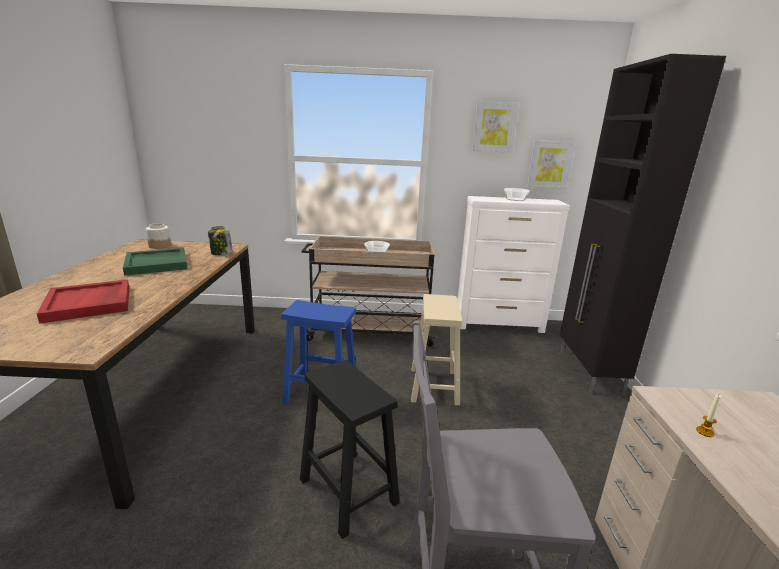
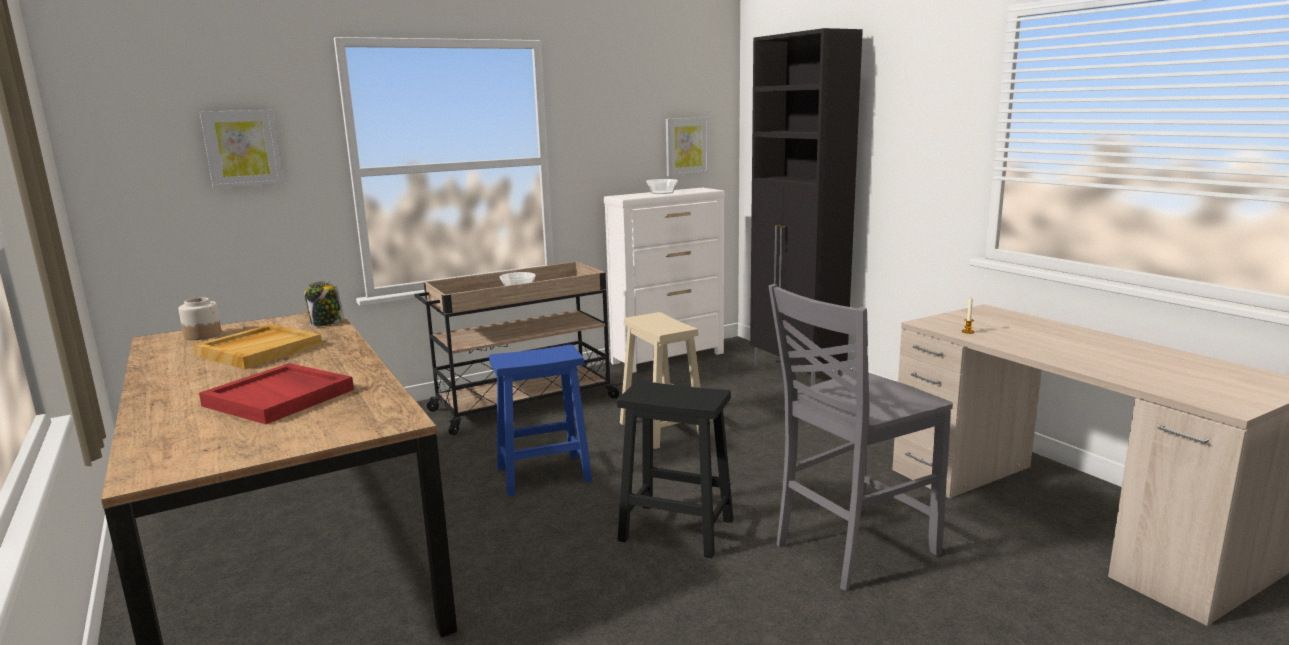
camera: 30 degrees left, 5 degrees down
green tray [123,248,187,276] -> beige tray [193,324,322,369]
picture [472,101,519,153] -> picture moved to [200,110,283,189]

